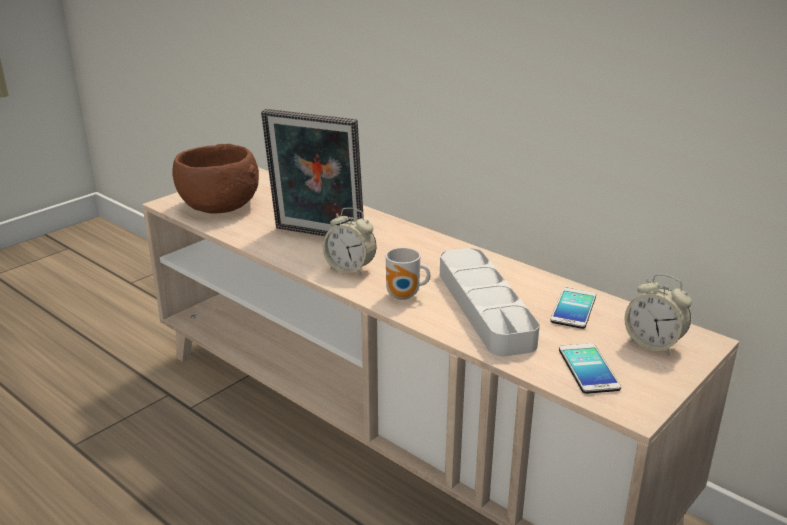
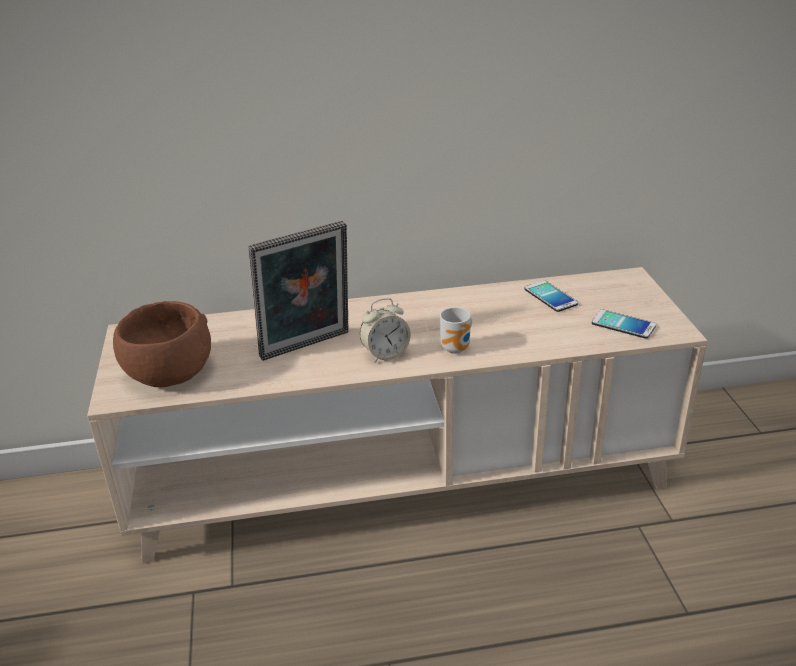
camera: 50 degrees left, 5 degrees up
grey tray [440,248,540,356] -> none
alarm clock [624,274,692,356] -> none

